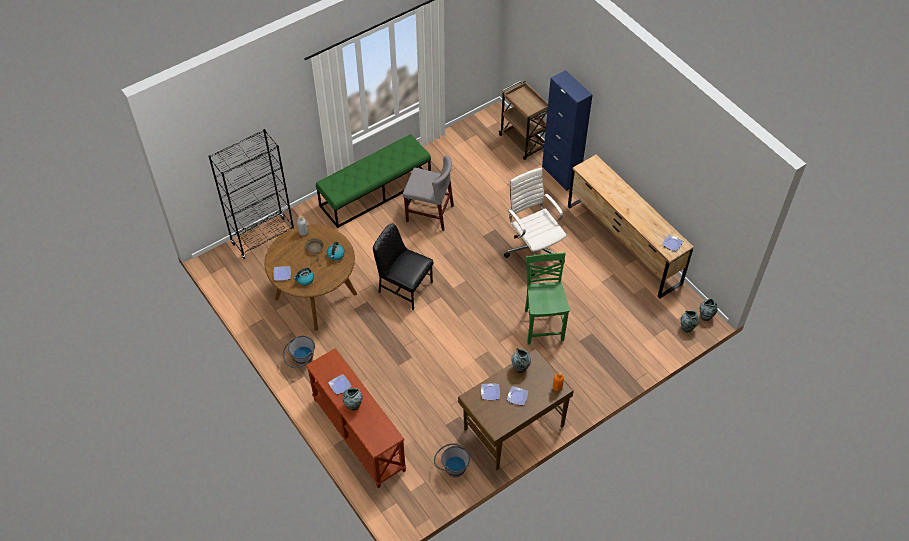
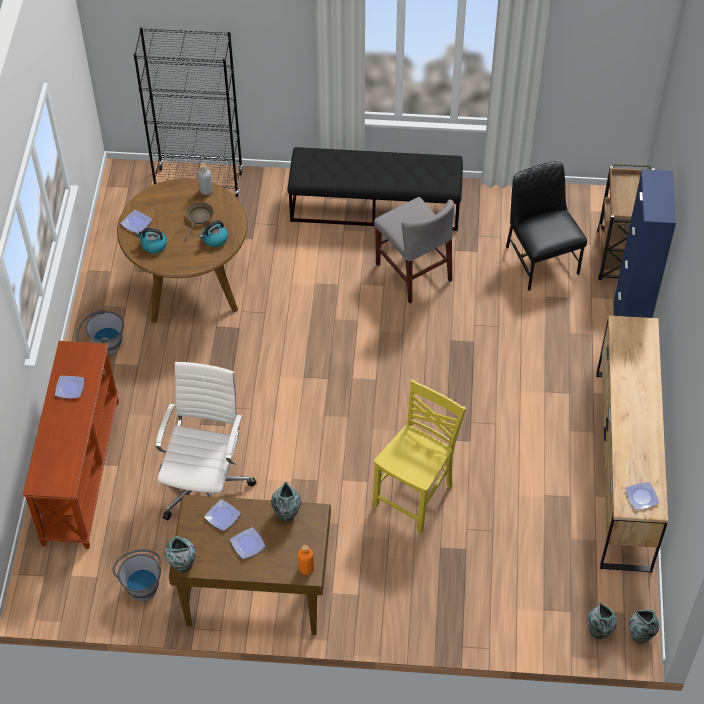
camera: 40 degrees right, 0 degrees up
green bench [316,134,431,228] -> black bench [287,147,463,231]
vase [342,388,363,410] -> vase moved to [165,536,196,573]
black chair [373,224,434,310] -> black chair moved to [506,161,587,290]
white office chair [504,168,566,276] -> white office chair moved to [156,362,257,521]
green chair [525,252,570,345] -> yellow chair [373,380,466,534]

